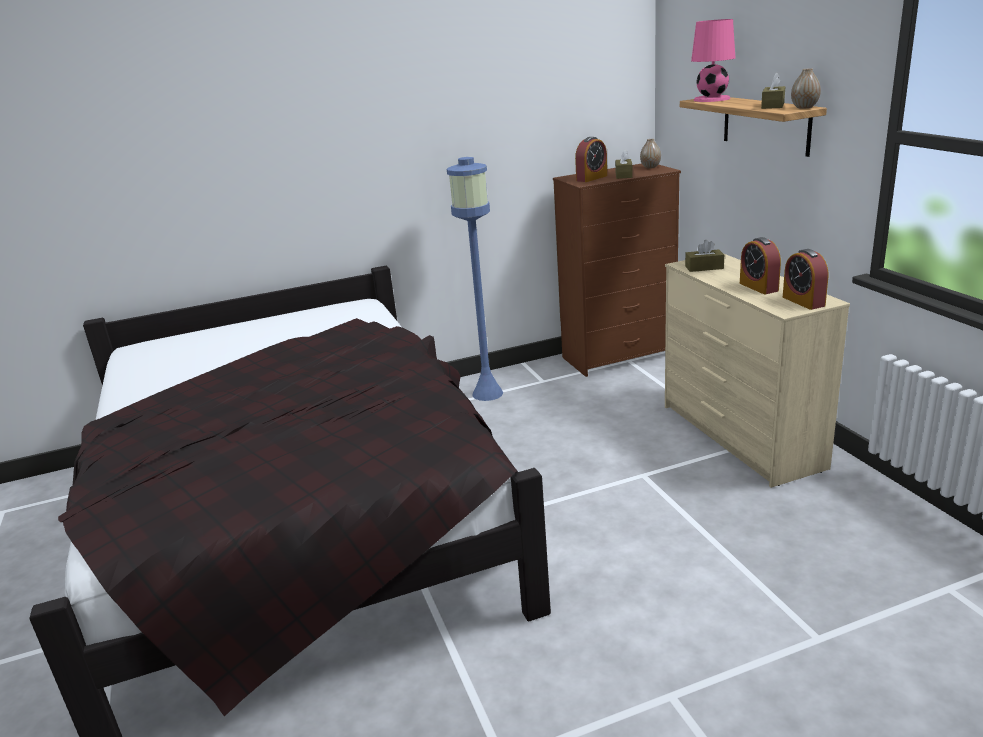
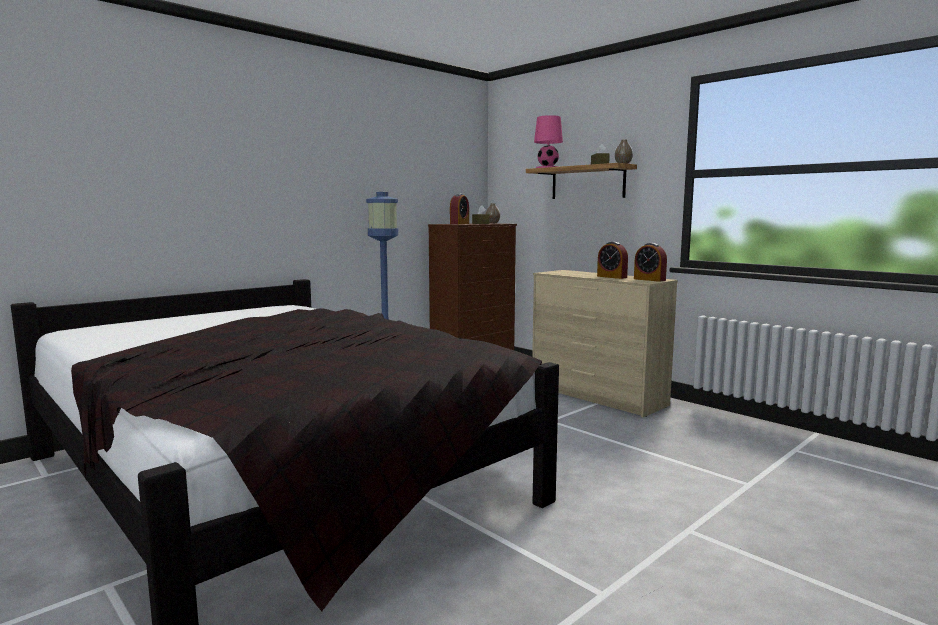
camera: 25 degrees left, 15 degrees down
brown tissue box [685,240,724,272] -> none

